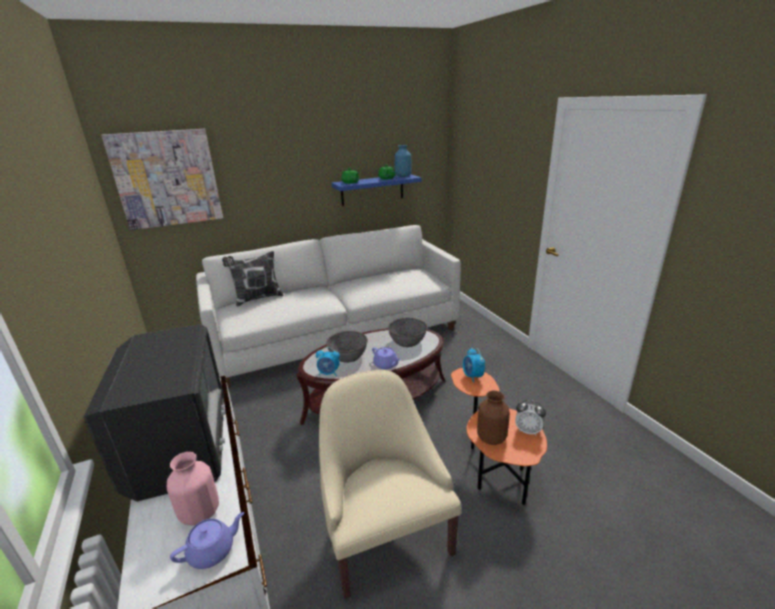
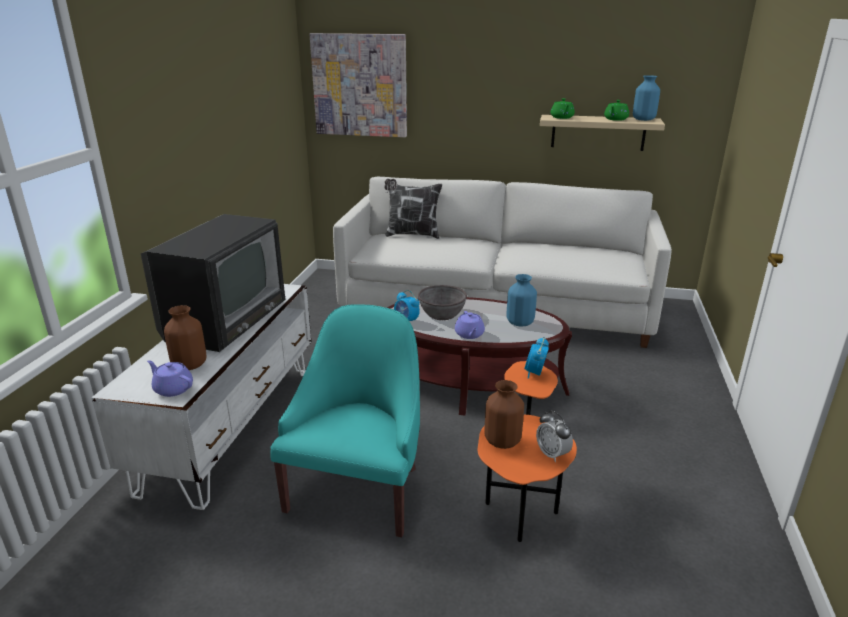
camera: 35 degrees right, 0 degrees up
pink vase [167,452,219,525] -> brown vase [164,305,206,370]
purple teapot [170,512,244,569] -> purple teapot turned 150 degrees counterclockwise [147,360,193,397]
beige armchair [319,370,461,599] -> turquoise armchair [270,304,420,538]
blue shelf [332,174,421,206] -> beige shelf [540,115,665,151]
grey bowl [388,318,427,347] -> blue vase [506,274,537,327]

